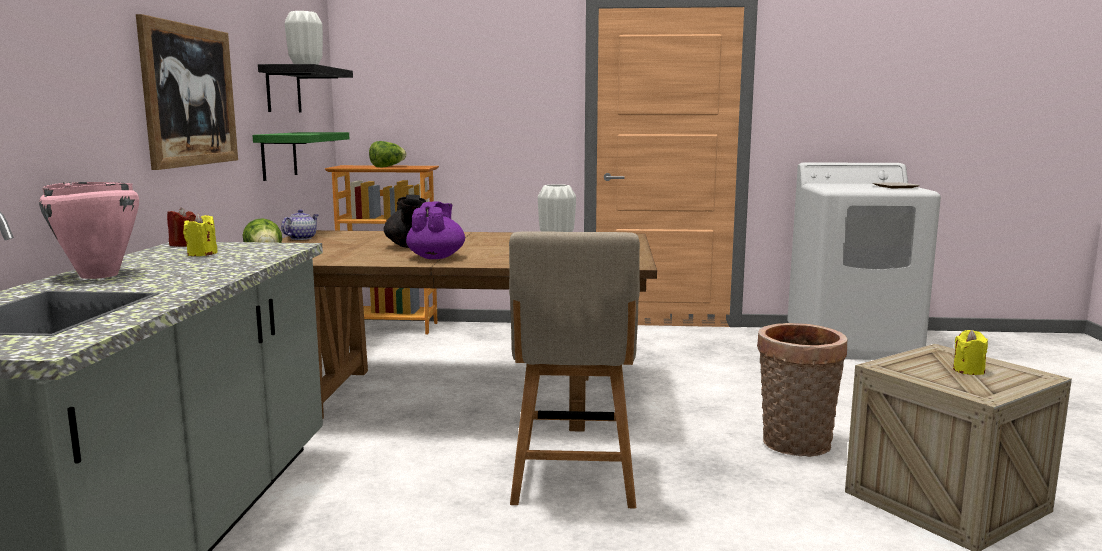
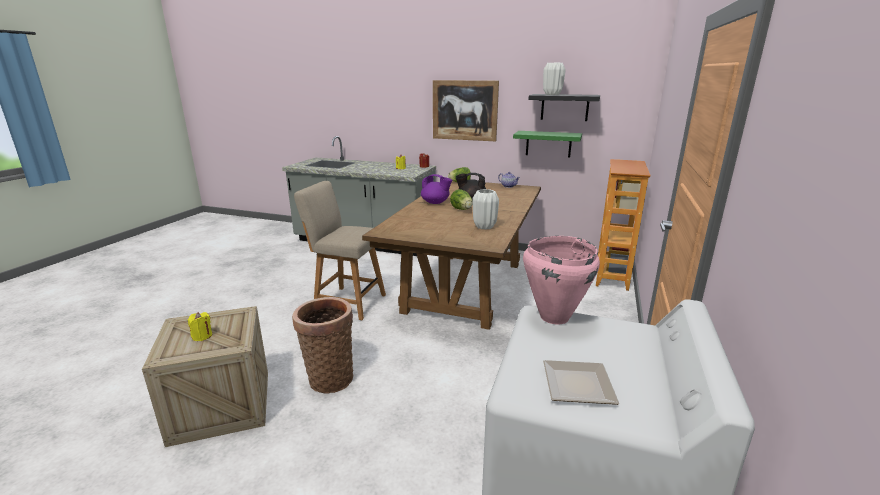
camera: 105 degrees right, 10 degrees up
pink cooking pot [39,182,139,279] -> pink cooking pot moved to [523,236,600,324]
lettuce [369,141,407,167] -> lettuce moved to [450,189,473,210]

